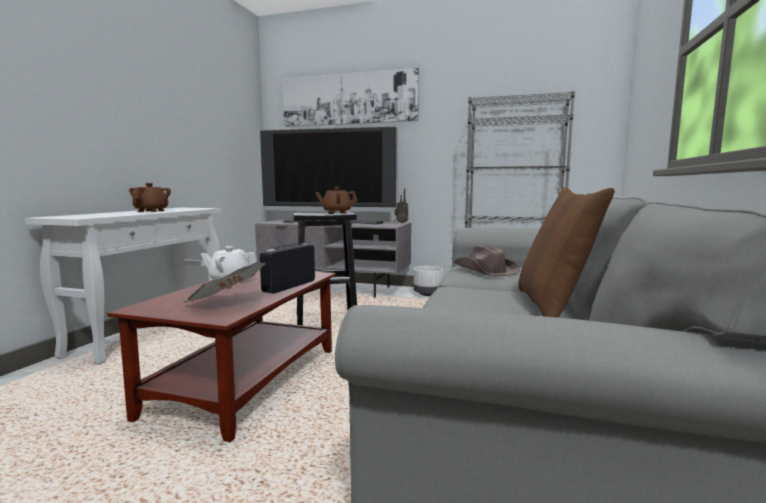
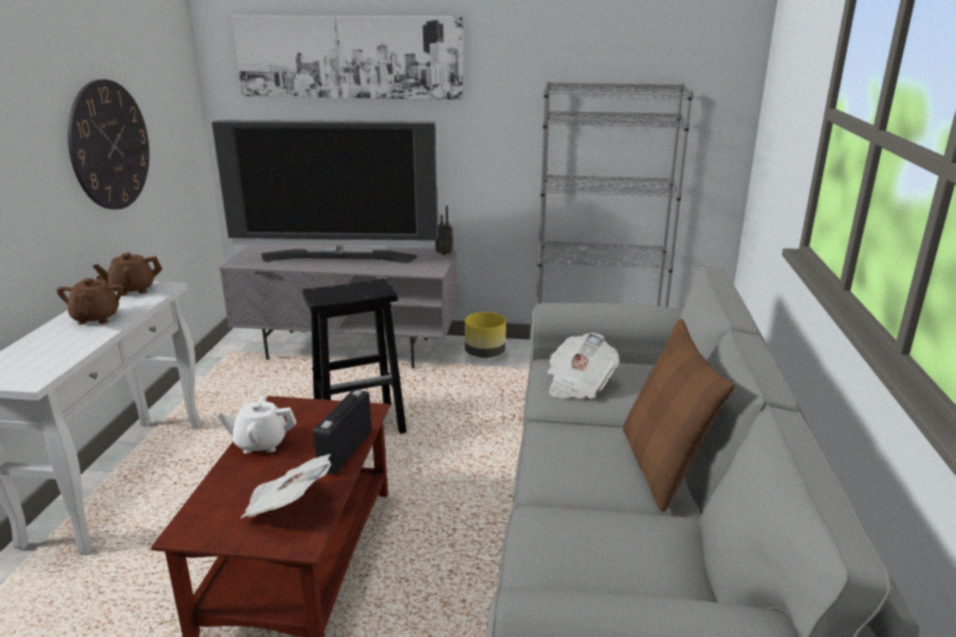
camera: 10 degrees left, 15 degrees up
brown teapot [315,187,357,214] -> brown teapot moved to [93,252,162,296]
white planter [414,266,443,296] -> yellow planter [465,312,506,358]
brown hat [454,245,520,276] -> newspaper [547,333,619,399]
none -> wall clock [68,79,149,210]

